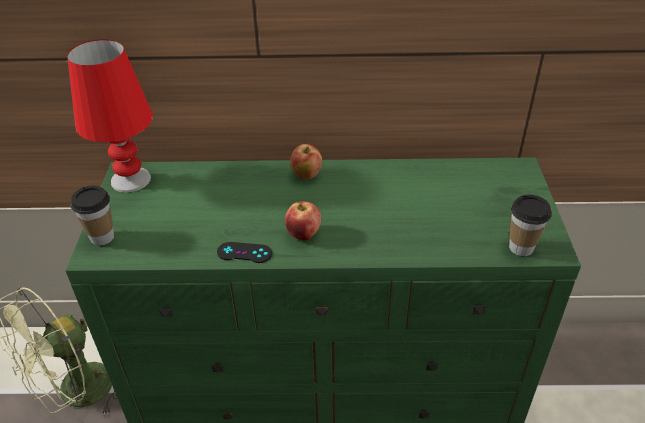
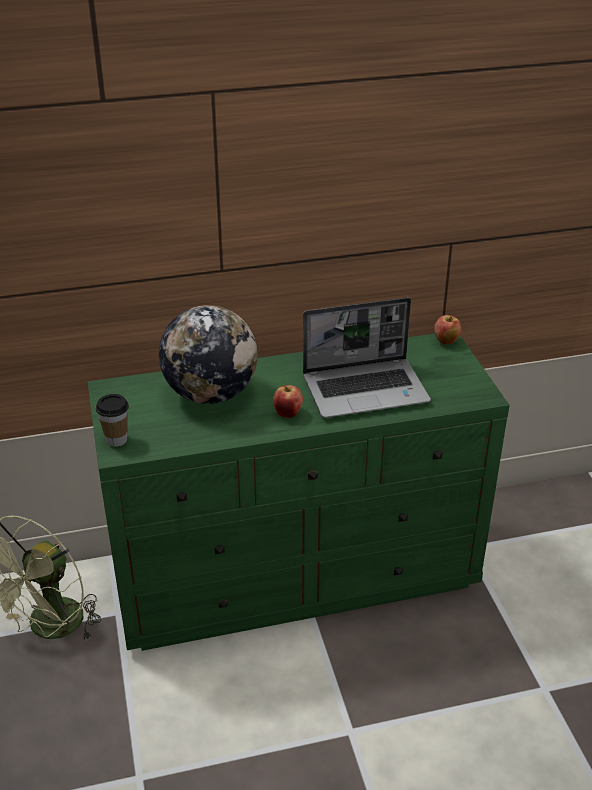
camera: 15 degrees left, 5 degrees down
red table lamp [67,39,153,193] -> none
black game controller [217,242,272,263] -> none
apple [290,144,322,179] -> apple moved to [434,315,462,345]
cup [509,194,552,256] -> none
none -> globe [159,305,258,404]
none -> laptop [303,297,431,418]

